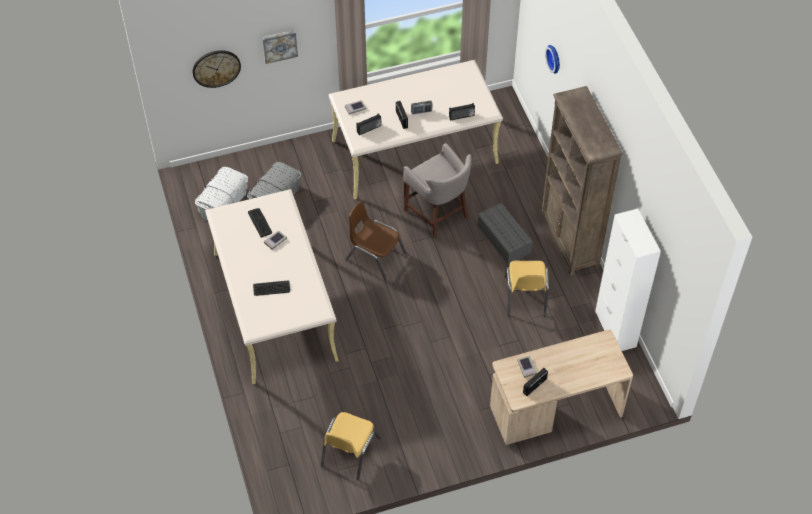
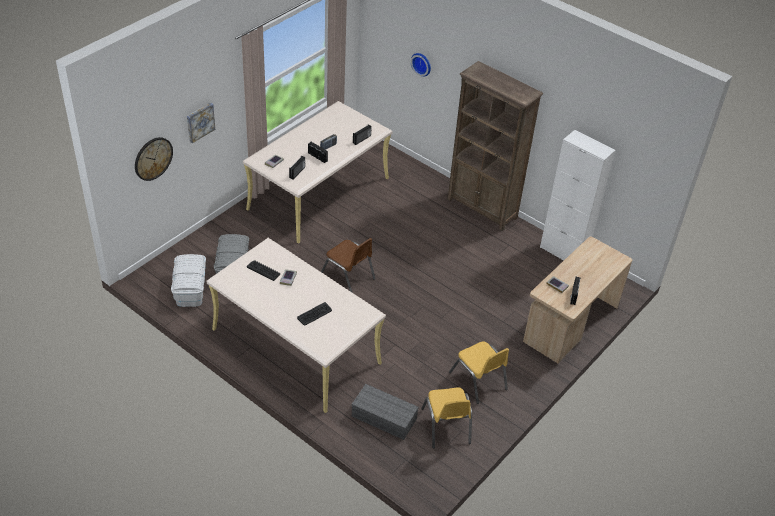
camera: 35 degrees left, 10 degrees down
brown chair [346,201,406,280] -> brown chair turned 135 degrees counterclockwise [321,238,376,293]
grey stool [403,143,471,238] -> none
grey storage box [478,203,533,264] -> grey storage box moved to [351,384,419,440]
yellow chair [504,261,549,316] -> yellow chair moved to [449,341,509,404]

